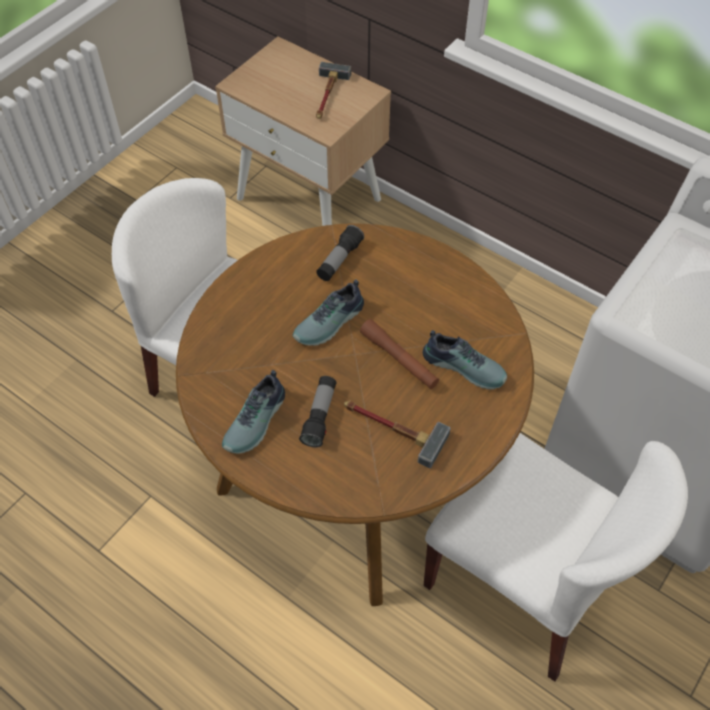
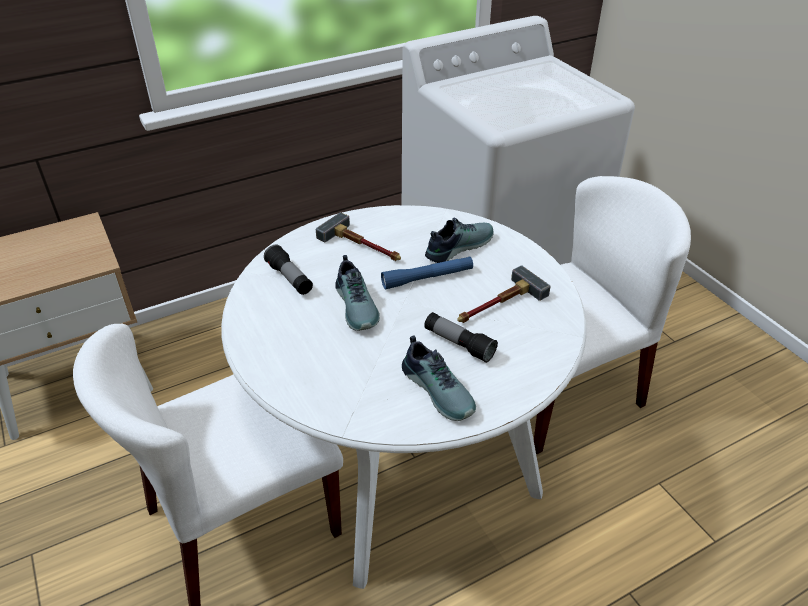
camera: 65 degrees left, 15 degrees down
brown dining table [176,223,534,606] -> white dining table [221,205,587,589]
hammer [316,62,351,119] -> hammer moved to [316,212,401,261]
brown flashlight [360,319,439,389] -> blue flashlight [381,256,473,290]

